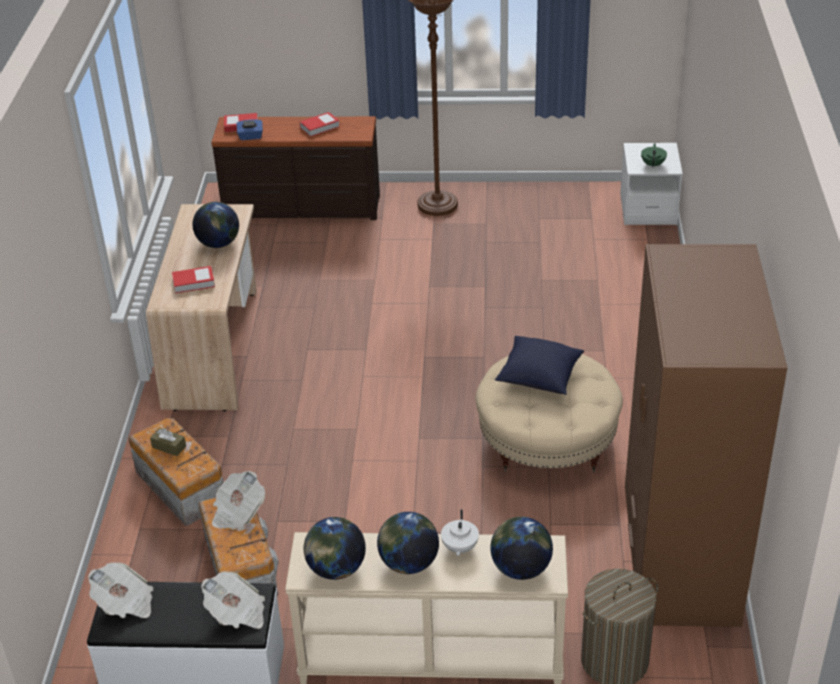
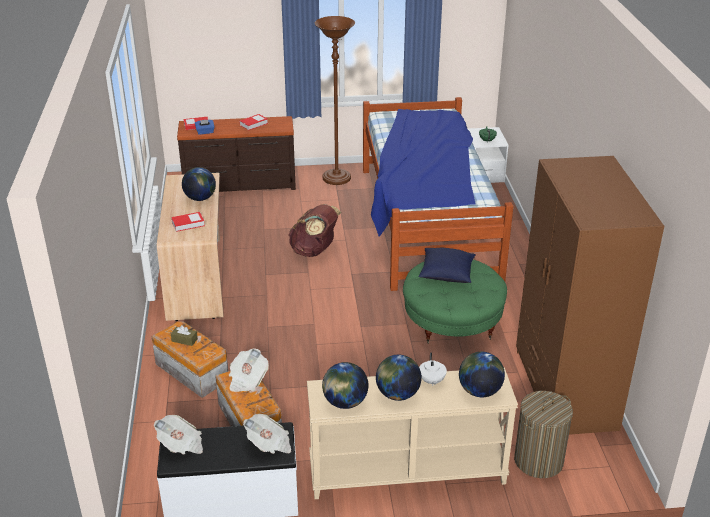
camera: 10 degrees left, 5 degrees down
beige ottoman [476,354,623,473] -> green ottoman [403,259,507,344]
none -> brown backpack [288,204,341,257]
none -> bed [363,97,513,291]

